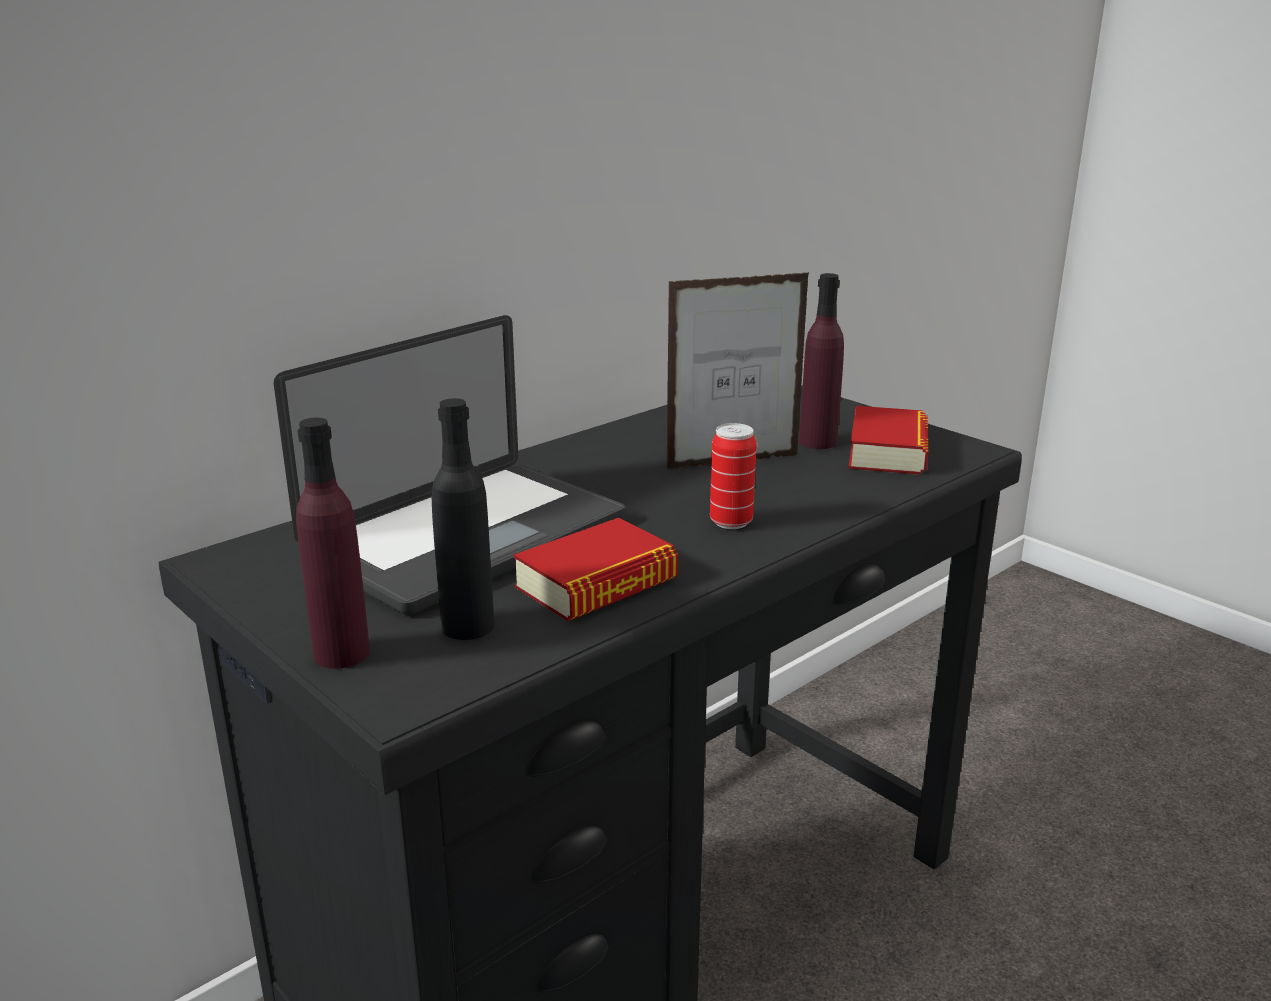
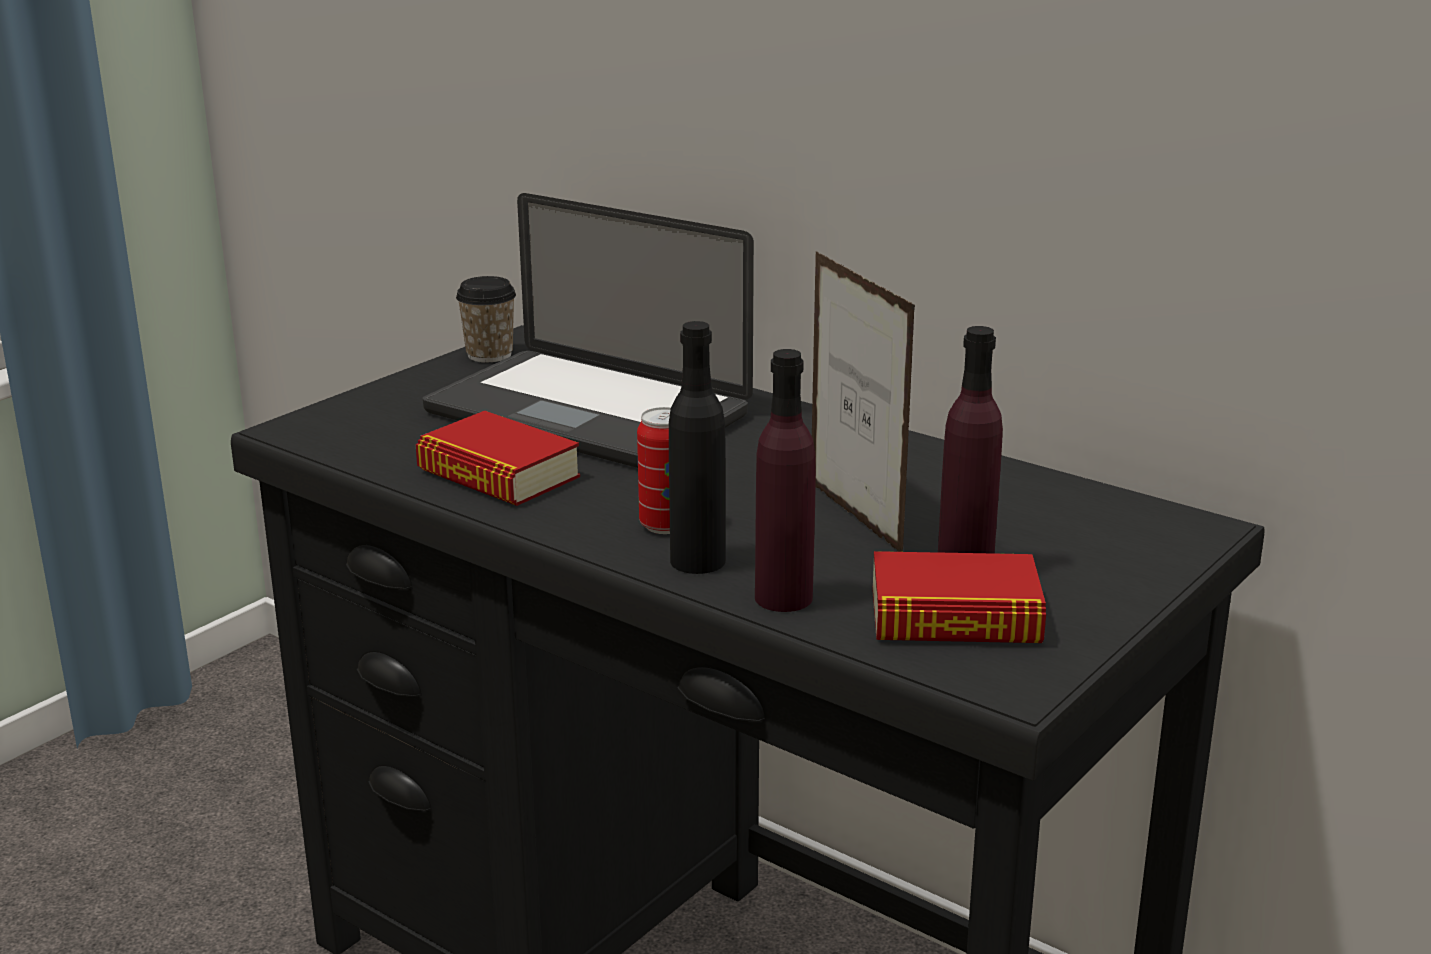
camera: 80 degrees right, 0 degrees up
purple bottle [296,417,370,669] -> purple bottle moved to [755,349,816,612]
black bottle [432,398,495,640] -> black bottle moved to [669,321,726,574]
none -> cup [456,276,516,363]

